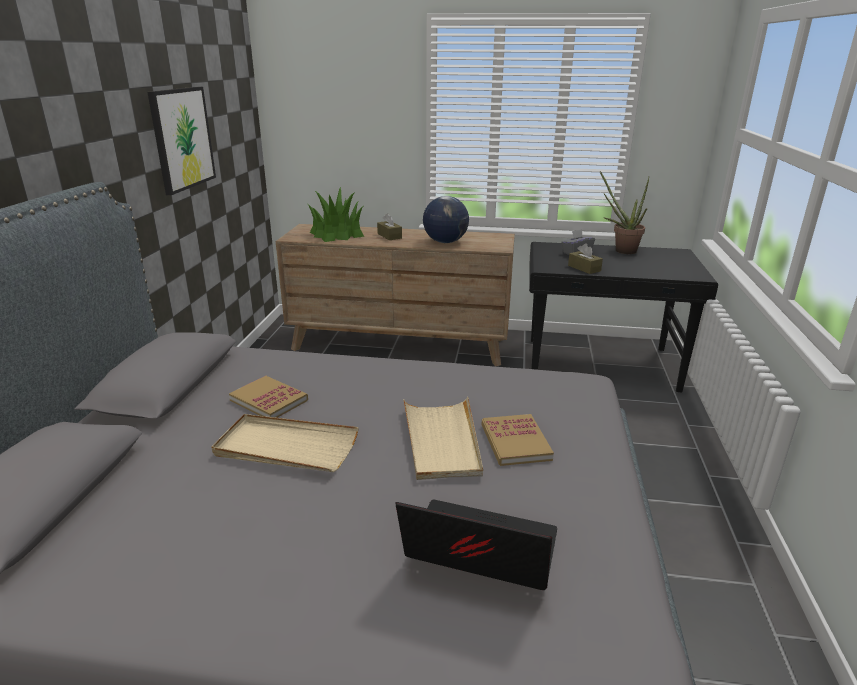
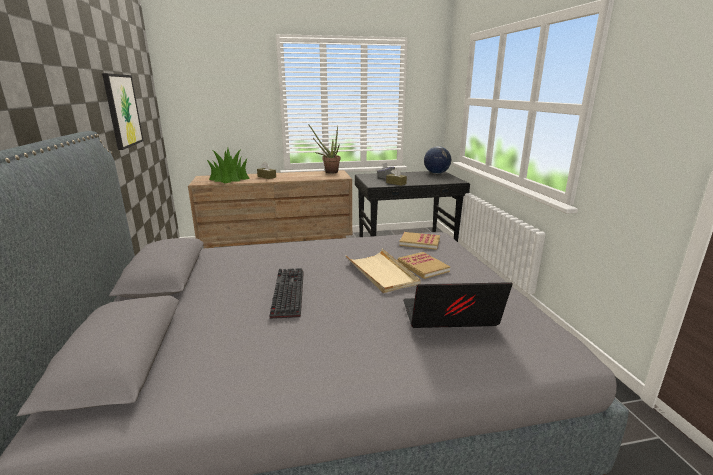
camera: 20 degrees left, 5 degrees down
beige tray [212,414,359,472] -> keyboard [270,268,303,319]
book [229,376,308,418] -> book moved to [399,232,440,250]
globe [423,196,469,243] -> globe moved to [424,146,451,174]
potted plant [600,171,649,254] -> potted plant moved to [308,124,341,174]

